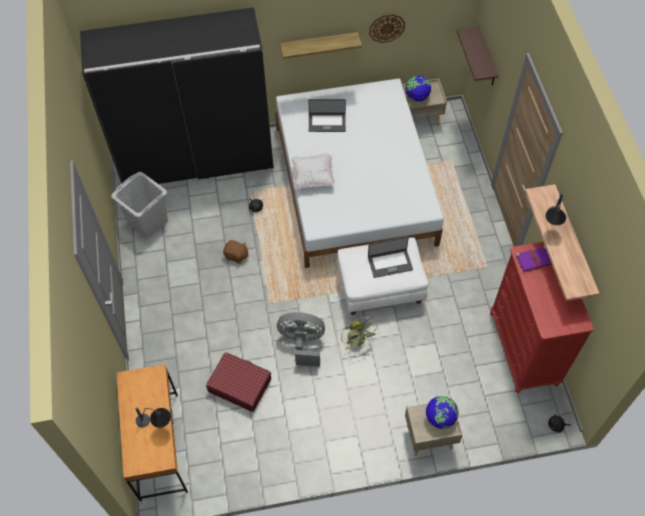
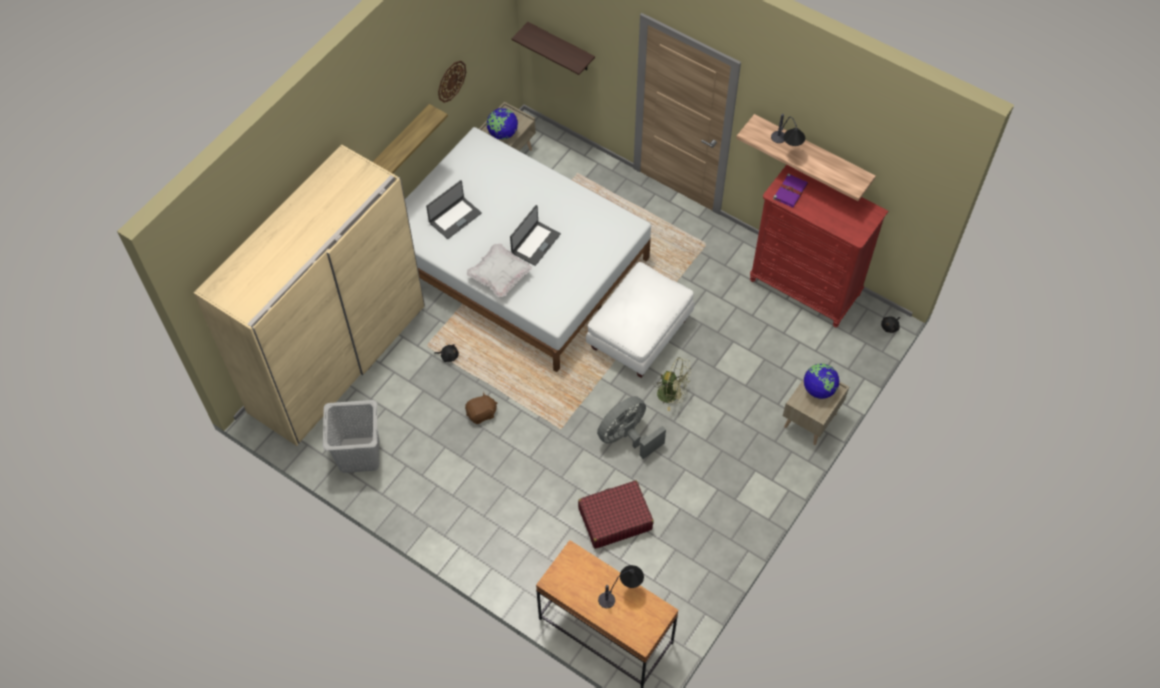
camera: 45 degrees left, 0 degrees up
black wardrobe [80,7,274,184] -> beige wardrobe [194,144,425,446]
laptop [368,236,413,278] -> laptop moved to [510,205,561,266]

